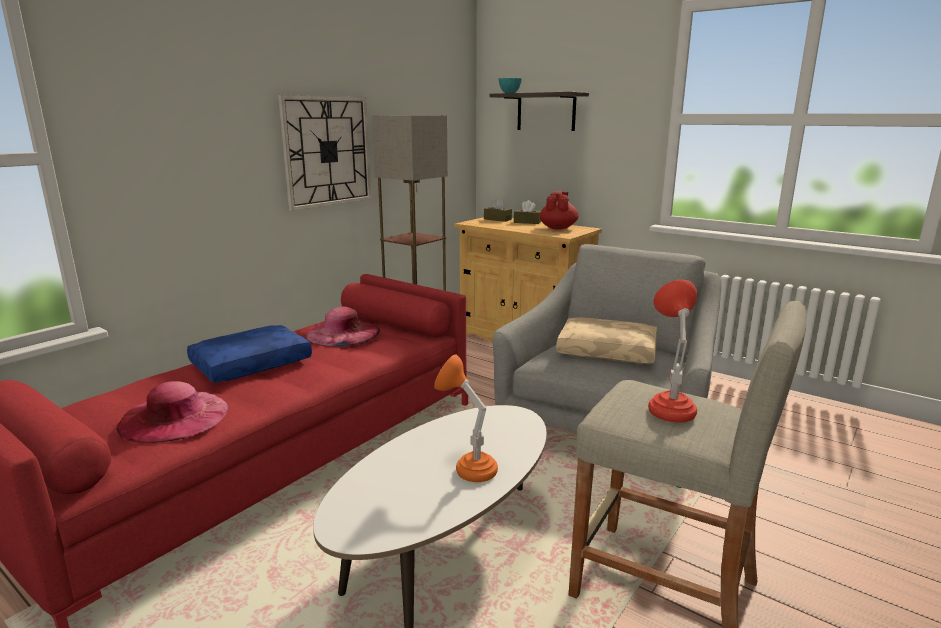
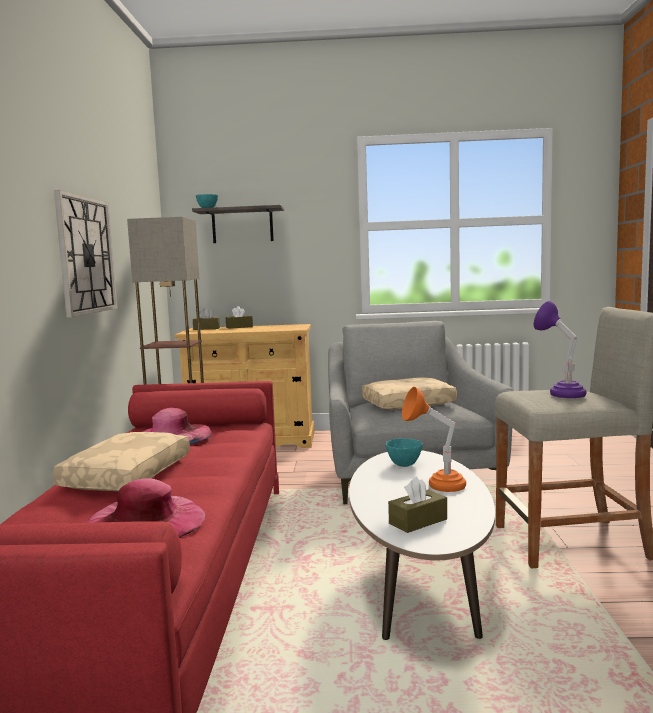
camera: 35 degrees left, 10 degrees down
blue pillow [187,325,312,383] -> beige pillow [53,432,190,491]
red teapot [540,191,579,230] -> none
red table lamp [648,280,697,423] -> purple table lamp [534,301,587,398]
none -> turquoise bowl [386,438,423,467]
none -> brown tissue box [388,477,447,533]

